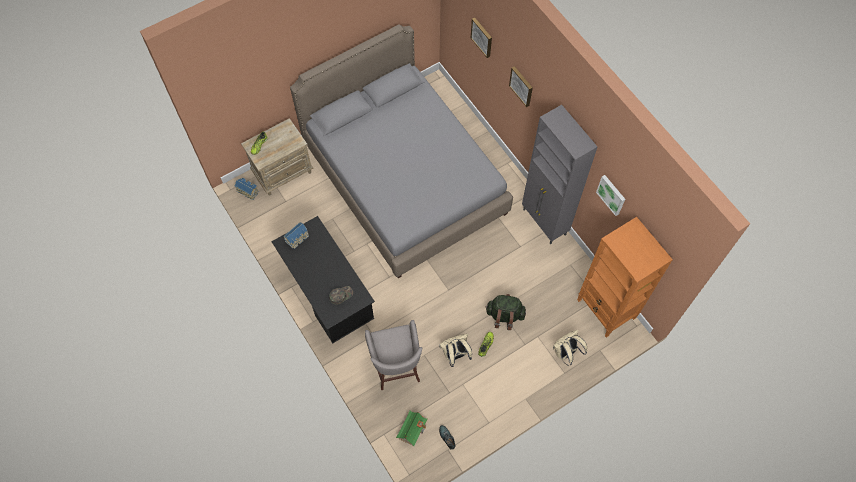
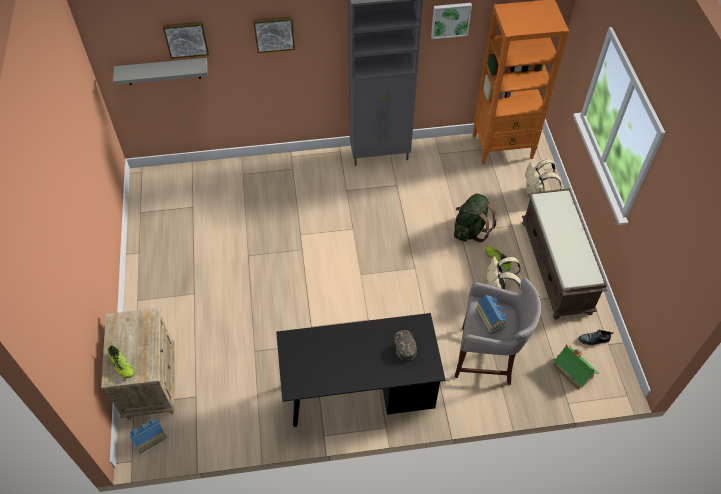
camera: 65 degrees left, 10 degrees down
toy house [283,222,309,249] -> toy house moved to [476,295,507,334]
grey bed [290,24,513,278] -> none
none -> grey shelf [113,58,208,85]
none -> brown bench [522,188,607,319]

